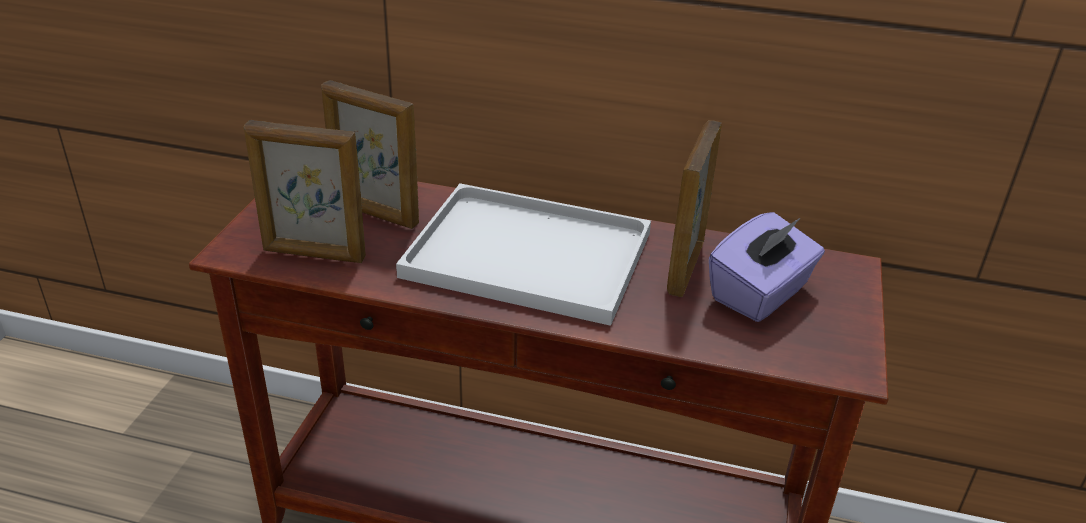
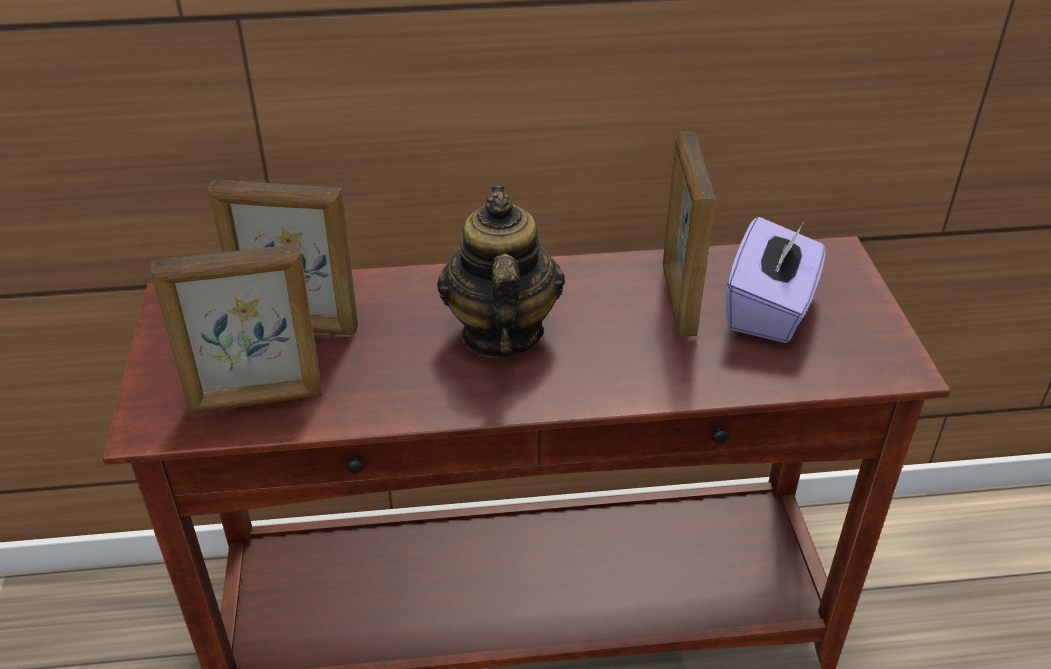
camera: 20 degrees left, 5 degrees up
white tray [396,183,651,326] -> teapot [437,186,565,358]

